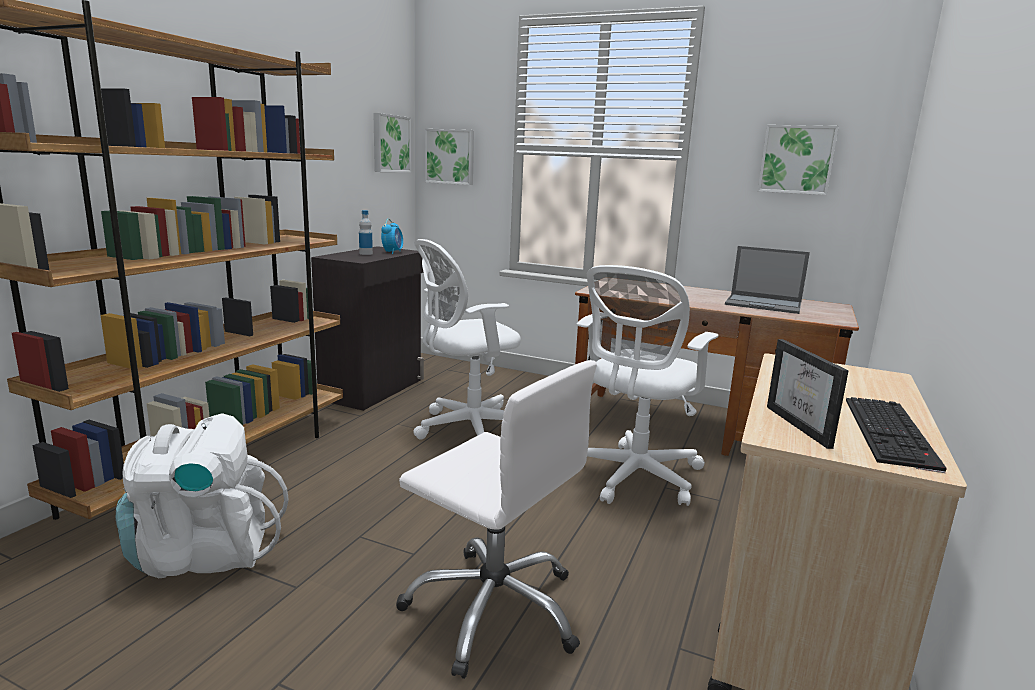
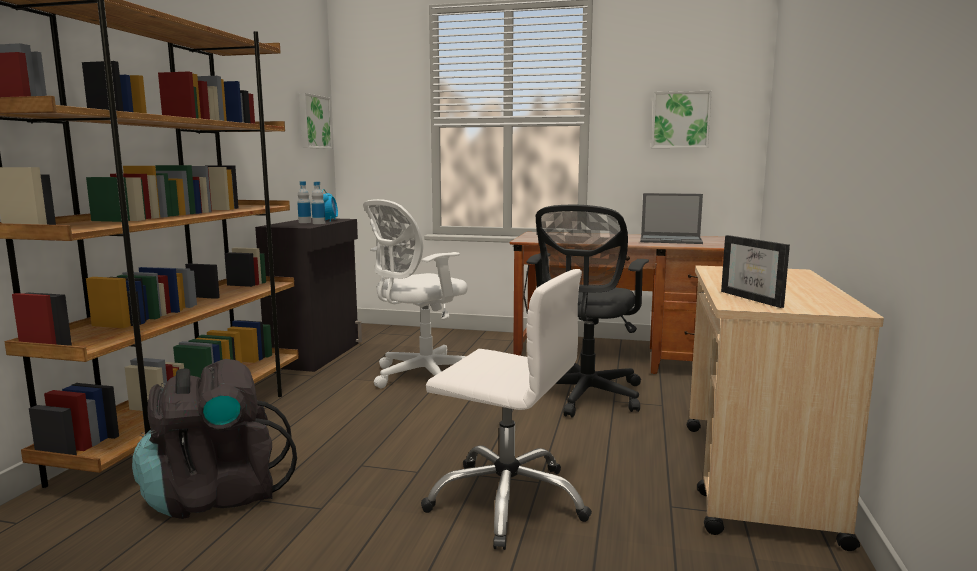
camera: 10 degrees left, 5 degrees down
white backpack [116,413,289,578] -> black backpack [132,359,297,519]
picture [425,129,474,185] -> none
white office chair [577,265,719,506] -> black office chair [526,205,649,418]
keyboard [846,397,947,473] -> none
none -> bottle [311,182,325,224]

